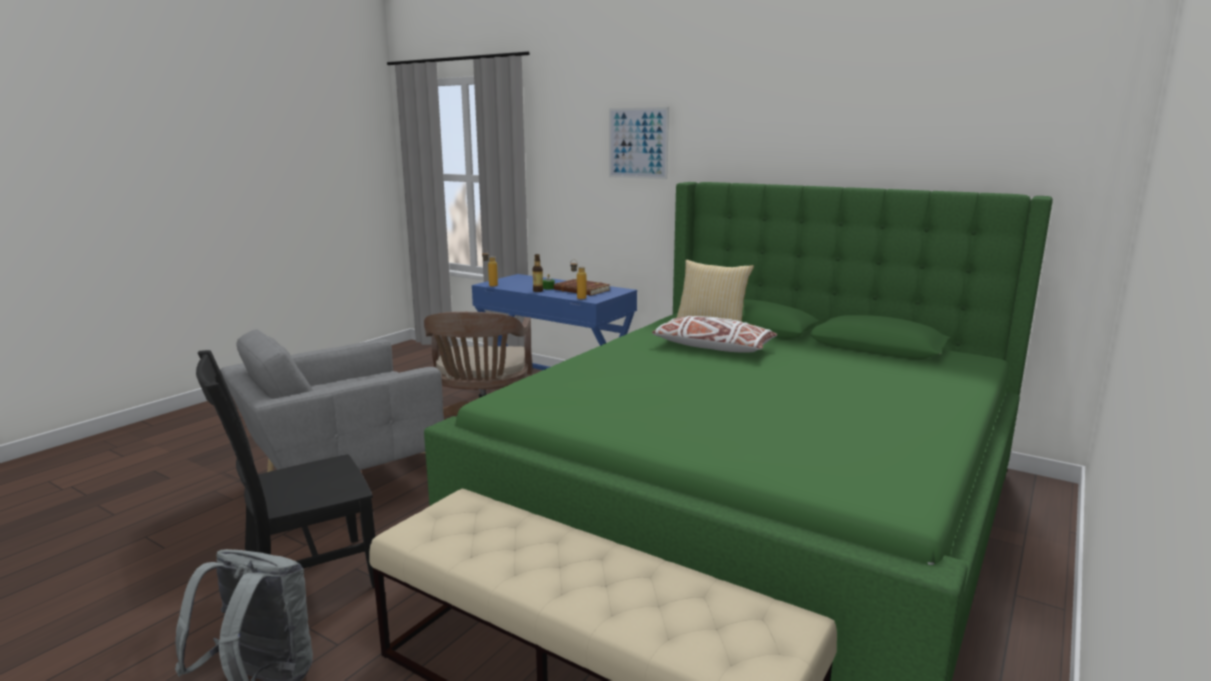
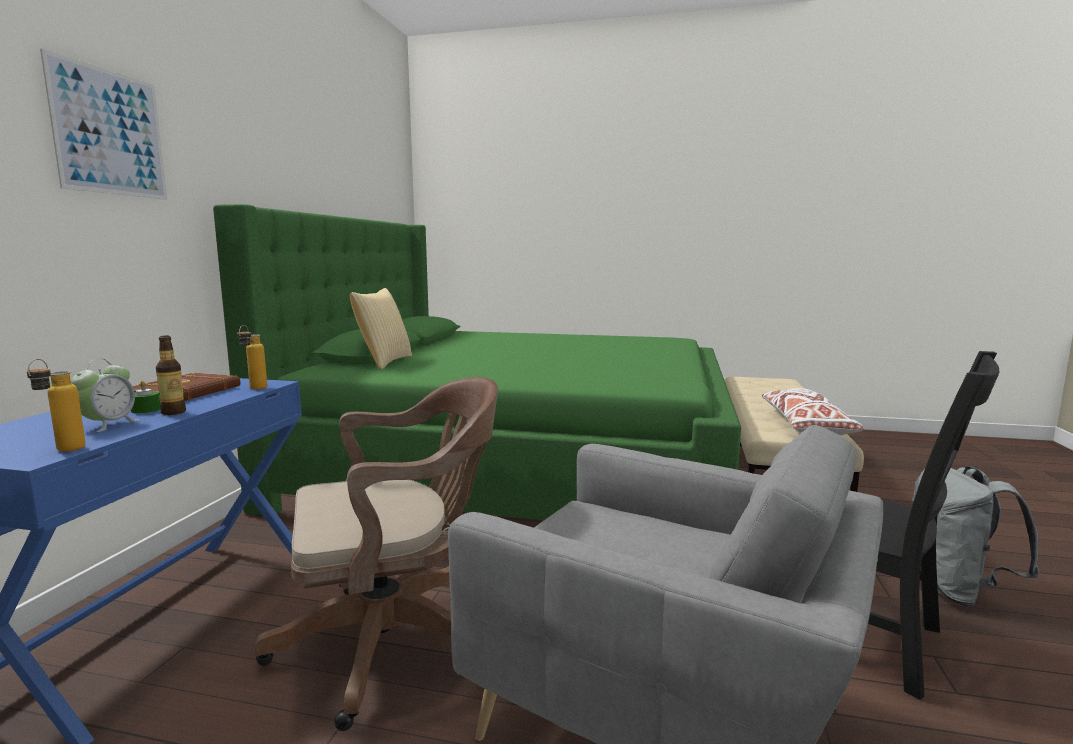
camera: 110 degrees left, 5 degrees down
white pillow [652,316,777,353] -> white pillow moved to [761,388,863,435]
none -> alarm clock [71,359,139,432]

